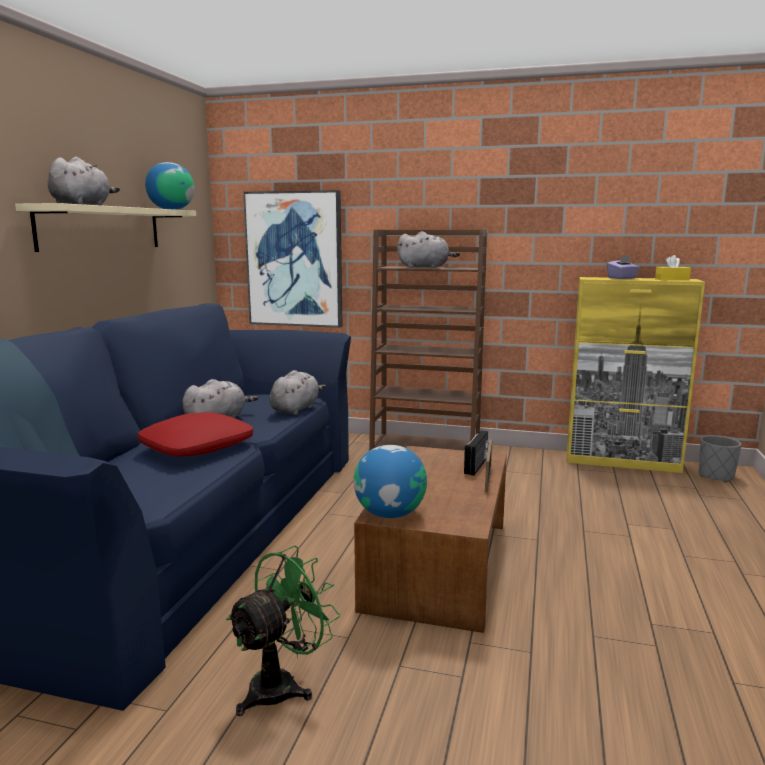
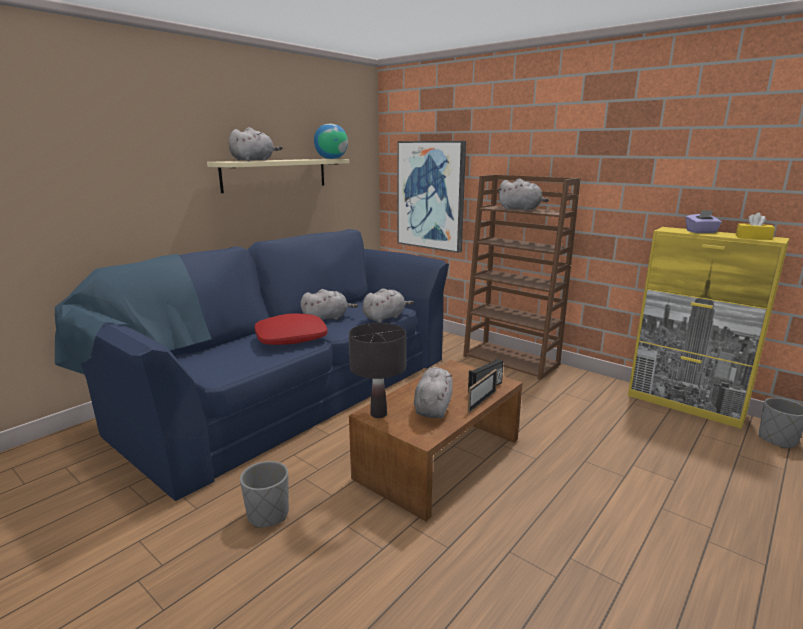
camera: 25 degrees right, 5 degrees up
green fan [226,546,340,716] -> grey planter [240,461,289,528]
globe [353,445,427,518] -> black table lamp [349,323,406,418]
none -> grey plush toy [414,367,453,418]

